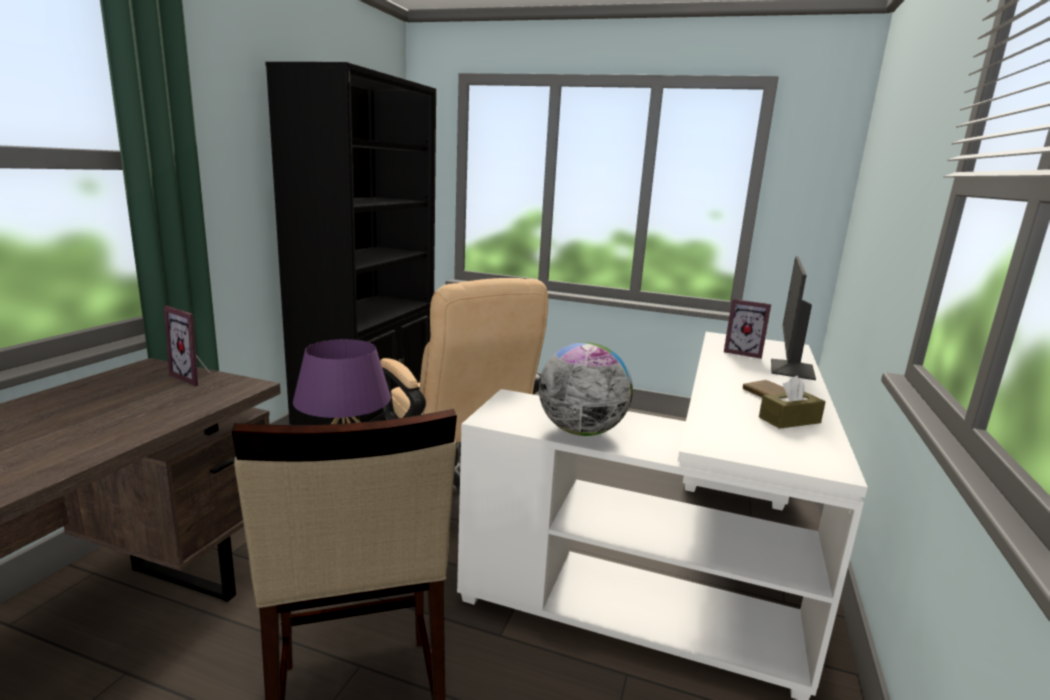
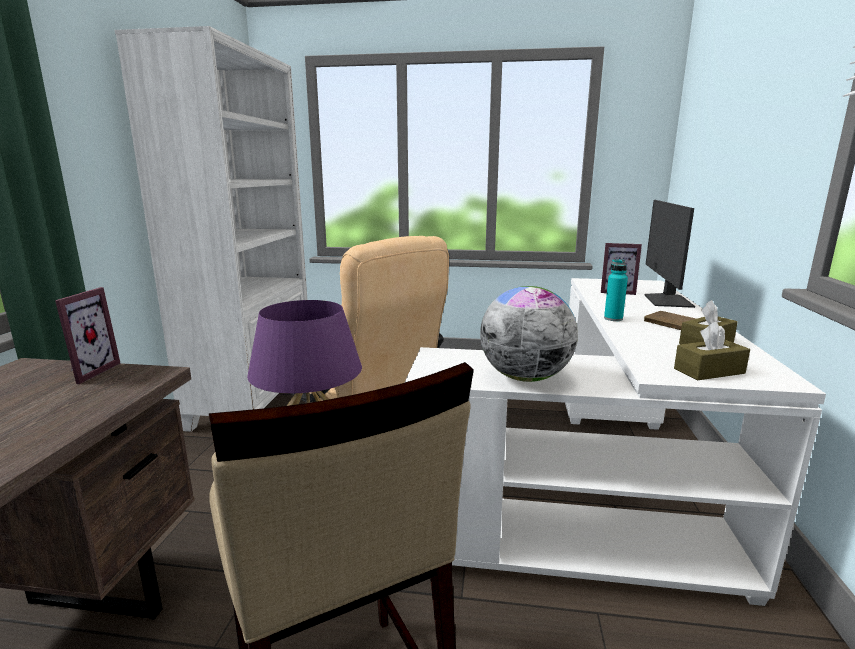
camera: 10 degrees left, 0 degrees up
picture frame [164,306,211,386] -> picture frame turned 105 degrees counterclockwise [55,287,121,384]
black bookcase [265,62,436,425] -> white bookcase [115,26,307,432]
none -> turquoise bottle [604,259,628,321]
none -> brown tissue box [674,322,750,380]

